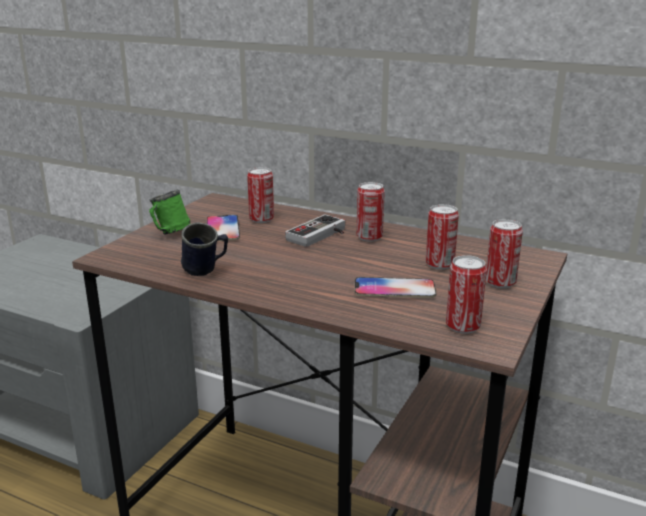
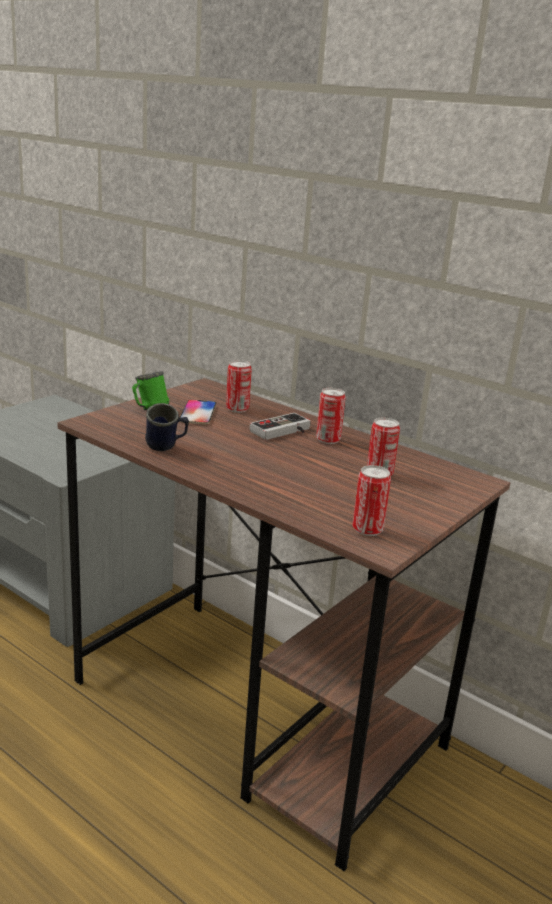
camera: 10 degrees right, 0 degrees up
phone [354,277,436,298] -> none
can [486,219,523,288] -> none

